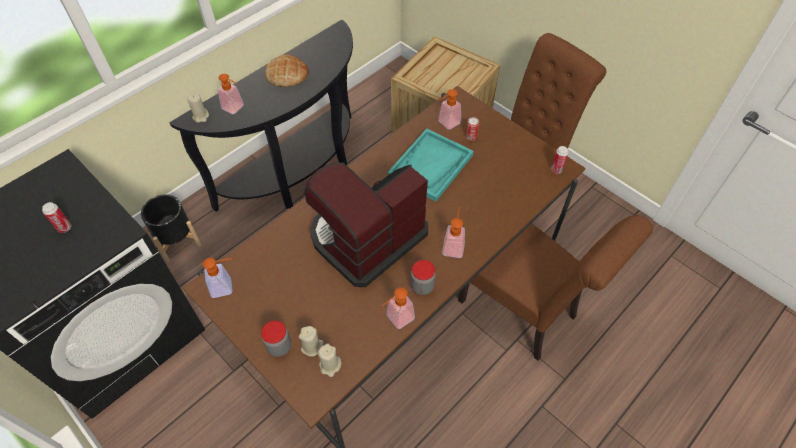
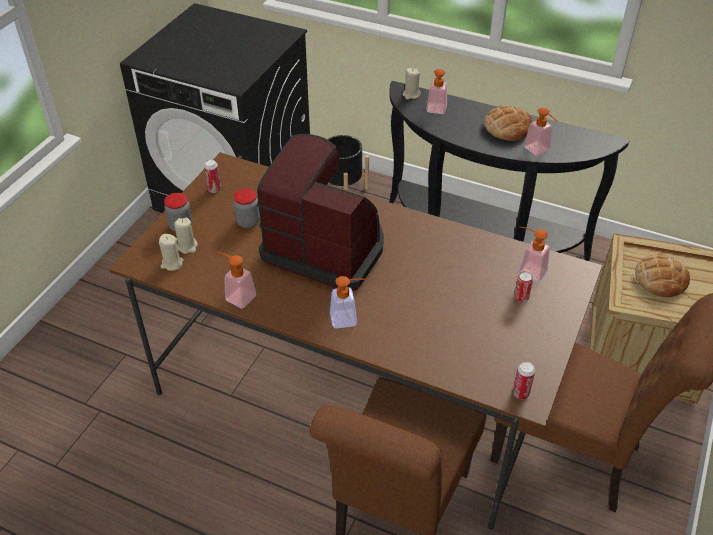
camera: 70 degrees right, 10 degrees down
can [42,202,72,233] -> can moved to [204,160,221,193]
soap dispenser [203,258,233,298] -> soap dispenser moved to [524,108,558,156]
turquoise tray [388,128,474,202] -> none
jar [411,260,436,295] -> jar moved to [233,189,260,228]
none -> bread [635,254,690,297]

